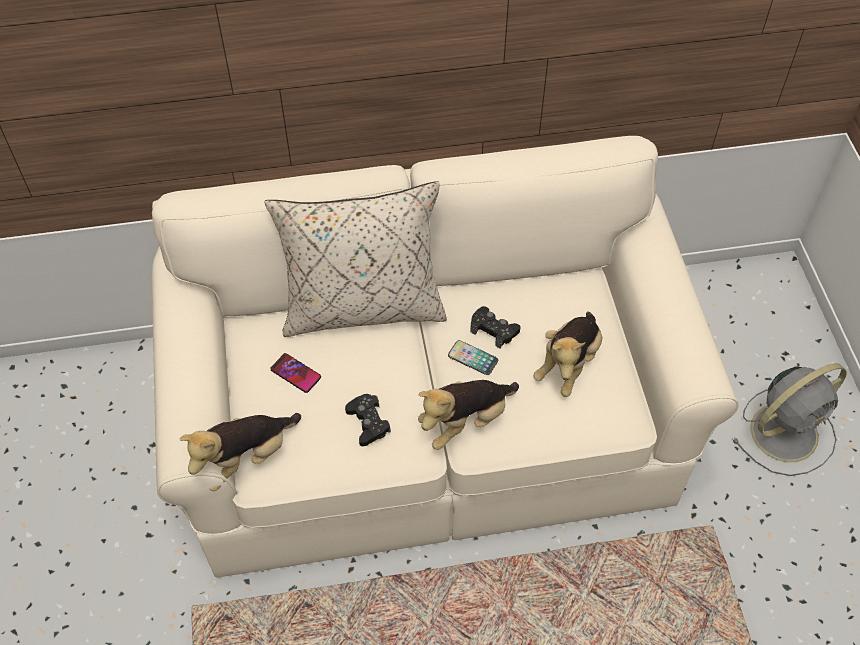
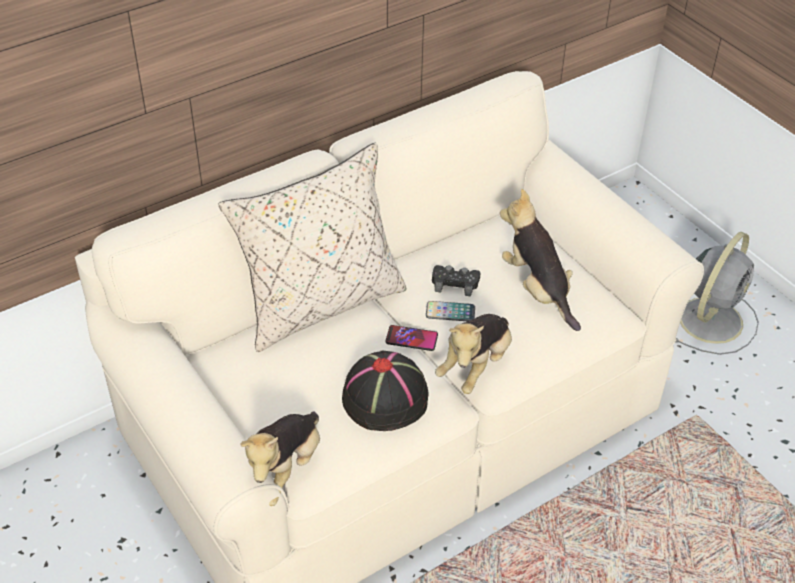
camera: 25 degrees left, 10 degrees down
phone [270,353,321,393] -> phone moved to [385,325,438,351]
black game controller [345,394,391,447] -> black hat [342,351,429,431]
plush toy [534,312,602,397] -> plush toy turned 150 degrees clockwise [500,189,581,331]

